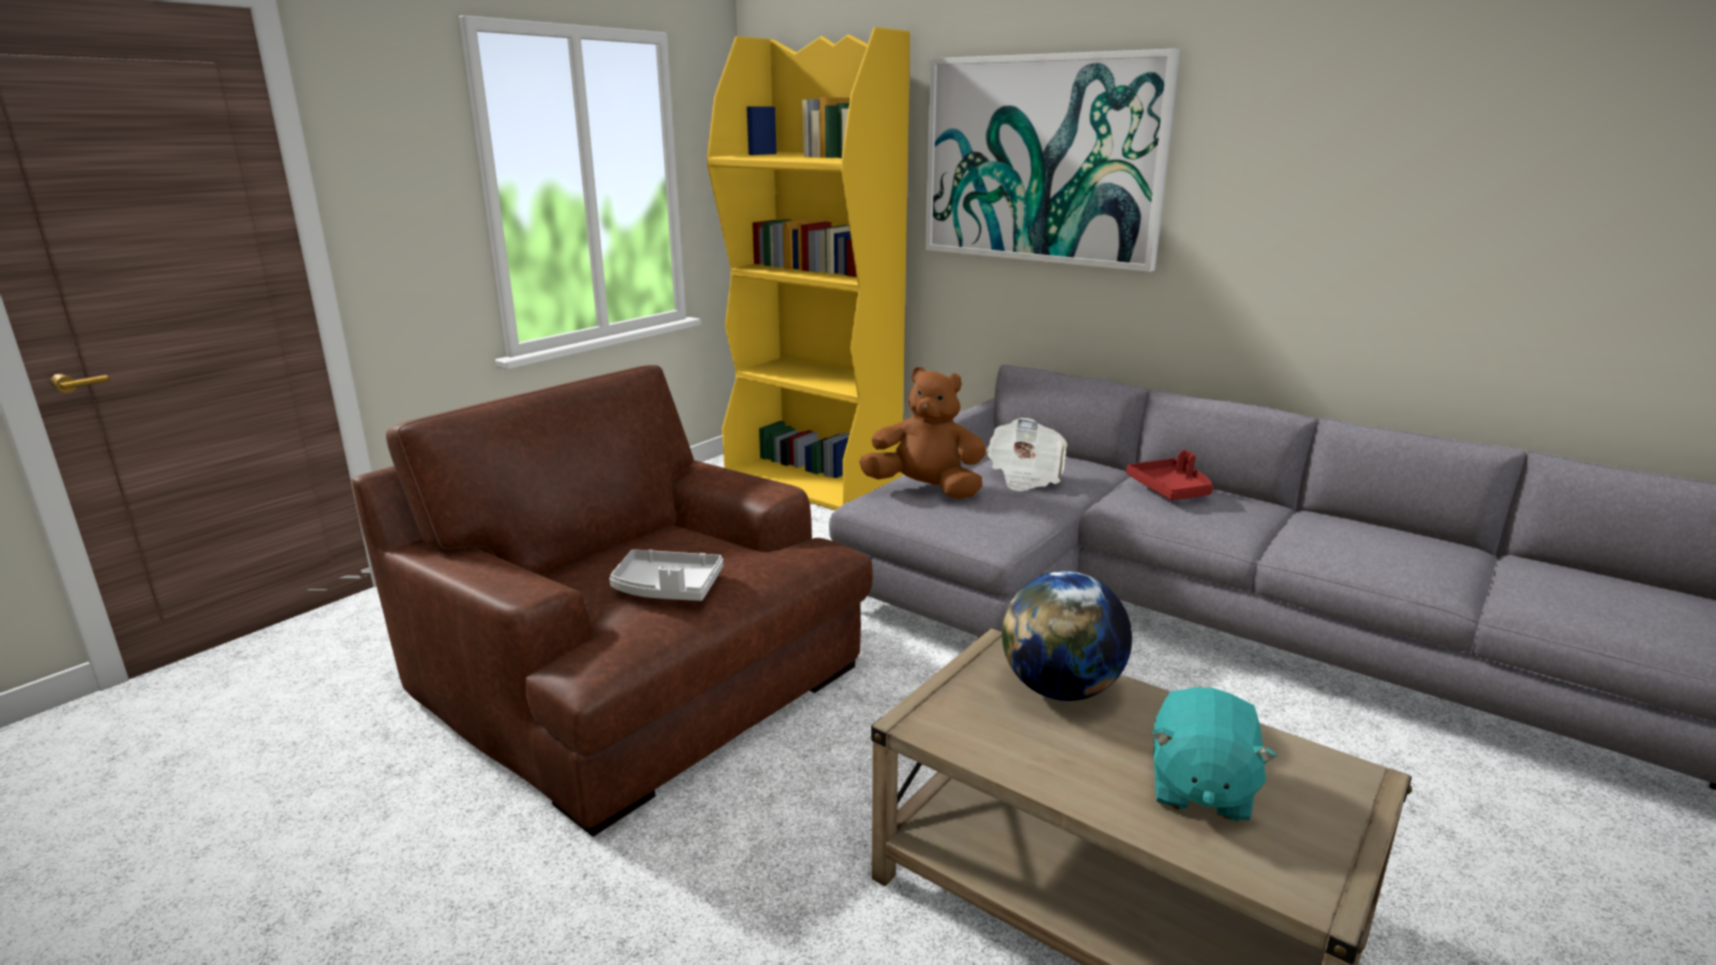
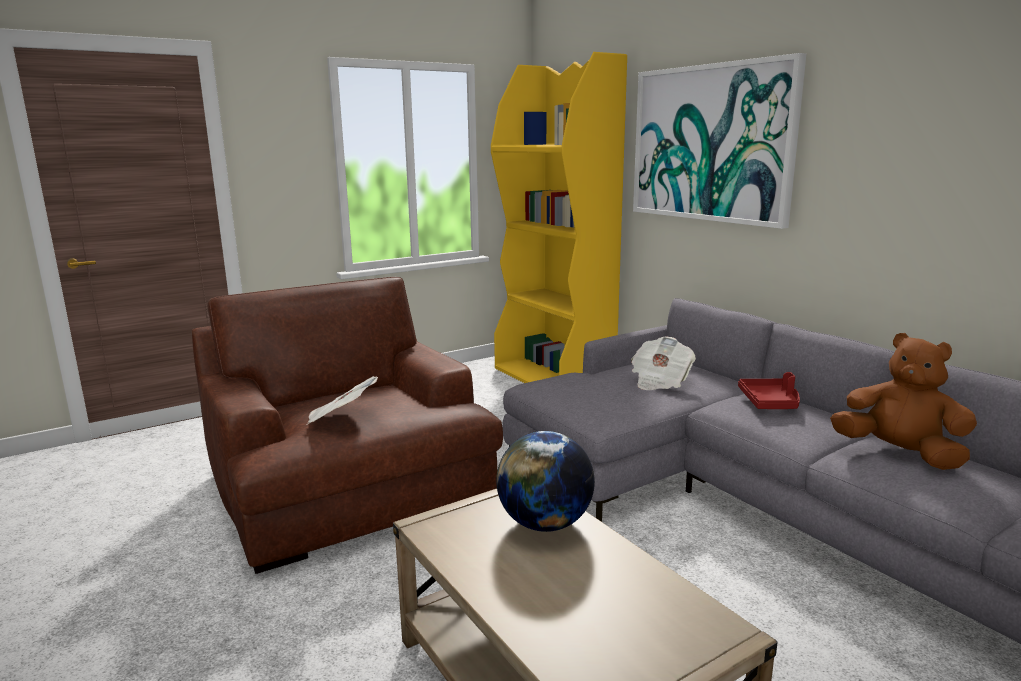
camera: 20 degrees right, 5 degrees down
grey tray [609,549,723,601] -> newspaper [306,376,378,425]
brown plush toy [859,367,986,499] -> brown plush toy moved to [830,333,977,470]
turquoise plush toy [1151,687,1277,822] -> none

